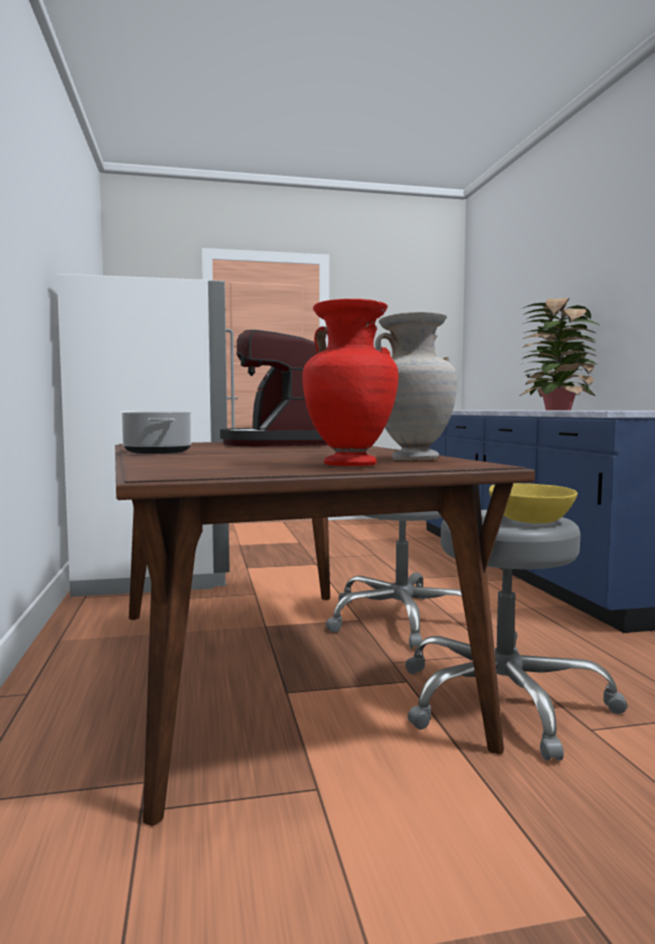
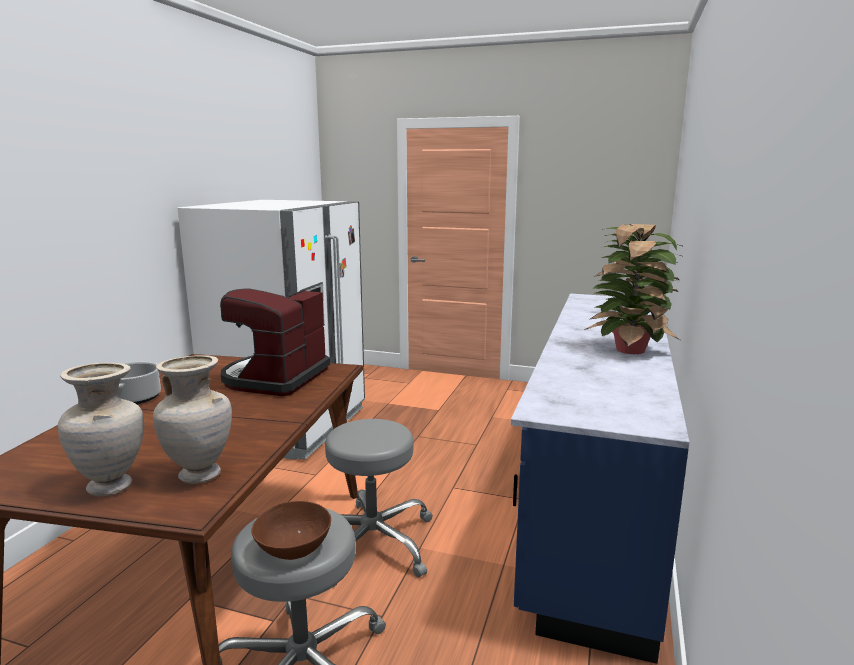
camera: 30 degrees right, 10 degrees up
red vase [303,299,398,466] -> beige vase [58,363,144,496]
yellow bowl [489,483,578,523] -> brown bowl [251,501,331,560]

